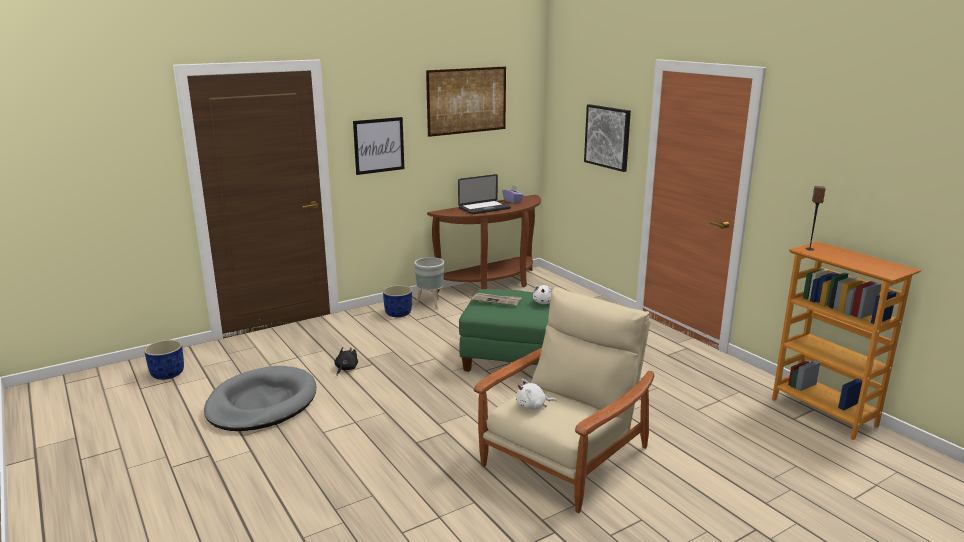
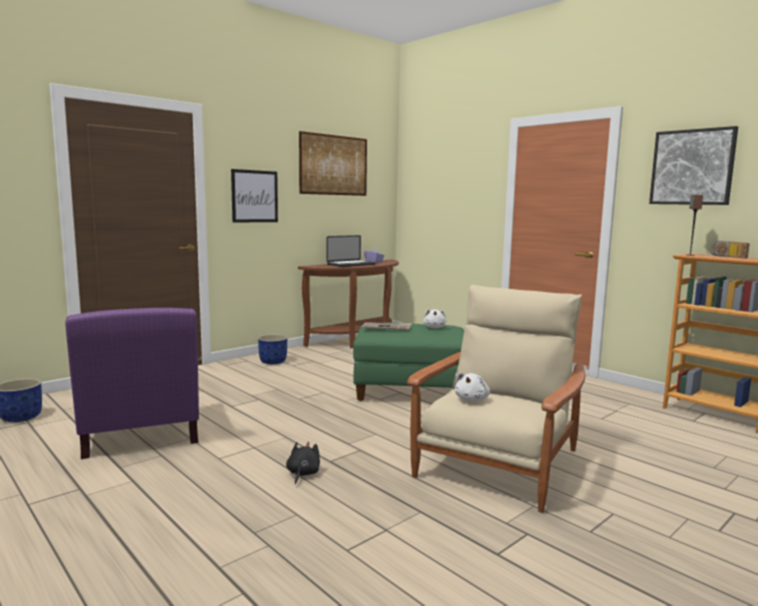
camera: 10 degrees left, 10 degrees down
grey dog bed [204,366,316,431] -> purple armchair [65,308,199,459]
black plush toy [334,347,358,375] -> black plush toy moved to [286,442,320,484]
grey planter [414,257,444,309] -> none
white plush toy [516,379,557,410] -> white plush toy turned 45 degrees counterclockwise [455,372,490,401]
picture [584,104,631,172] -> picture moved to [649,126,738,205]
none -> radio [711,241,750,259]

